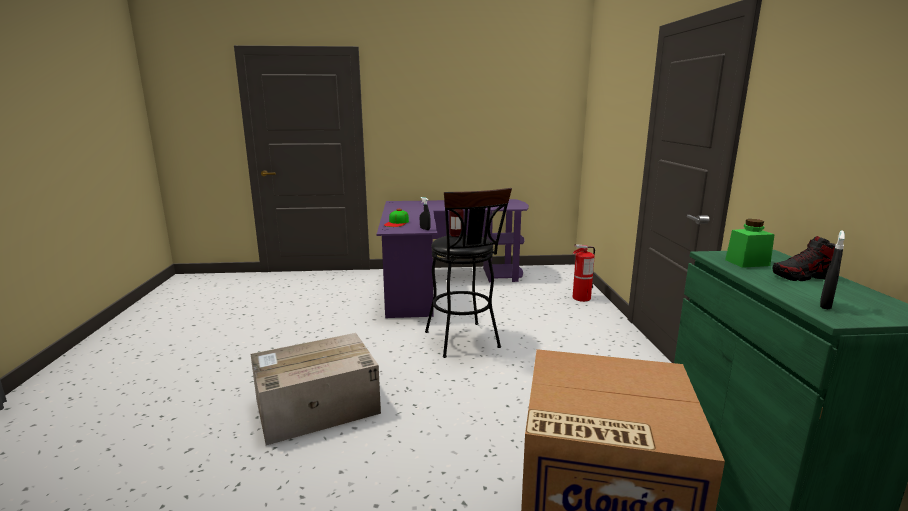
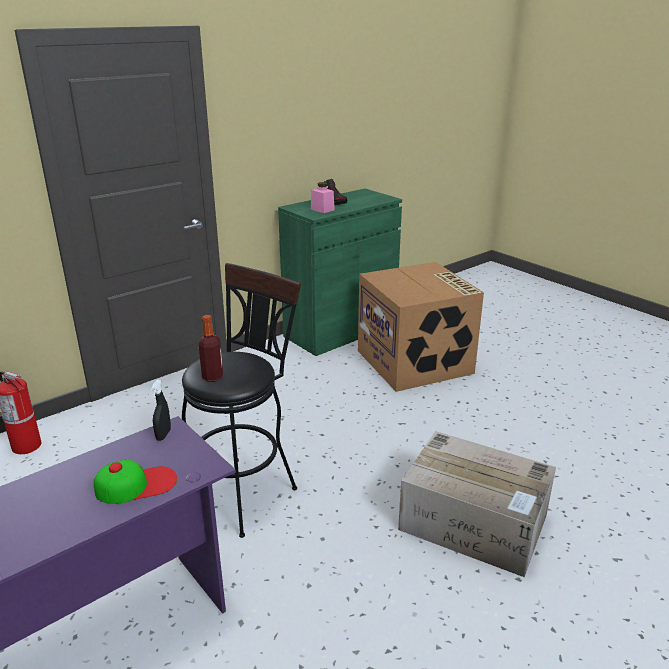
camera: 125 degrees left, 10 degrees up
green jar [725,219,775,268] -> pink jar [311,182,335,213]
black spray bottle [820,230,845,309] -> none

